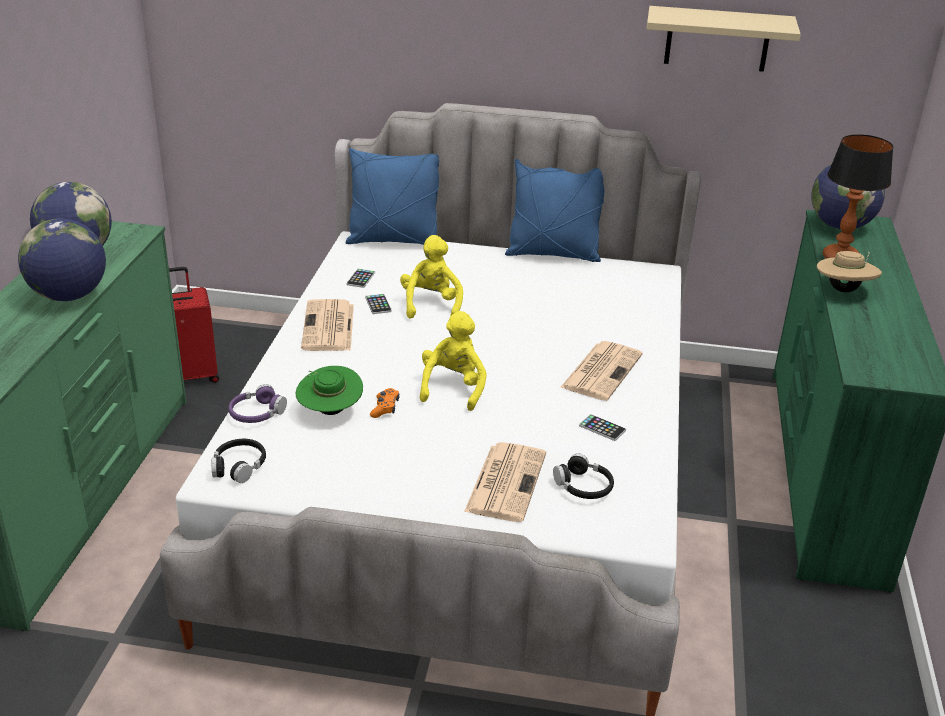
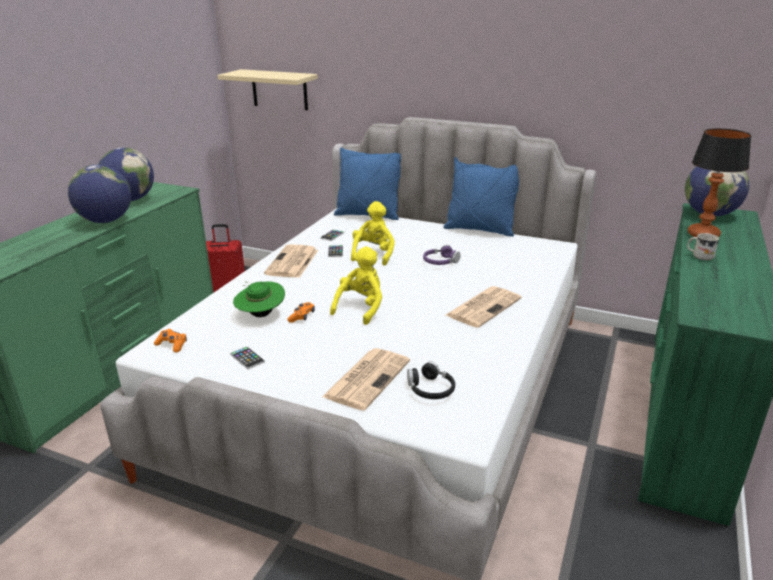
camera: 15 degrees right, 5 degrees down
black headphones [211,439,266,483] -> orange game controller [154,329,187,353]
purple headphones [228,384,287,423] -> purple headphones moved to [423,245,461,265]
phone [579,414,626,441] -> phone moved to [230,346,265,369]
beige shelf [647,6,801,72] -> beige shelf moved to [217,69,318,110]
beige hat [817,251,882,292] -> white mug [687,233,719,260]

